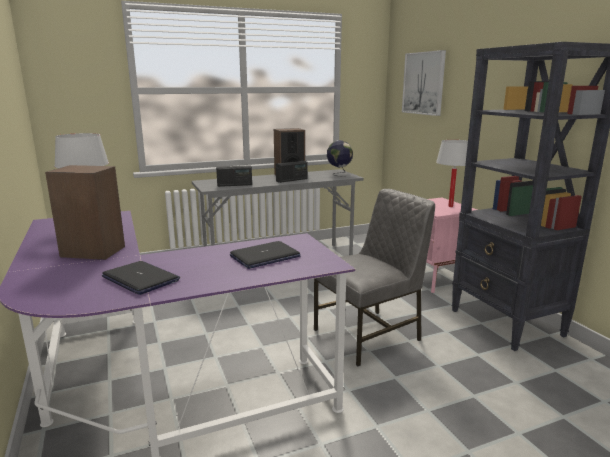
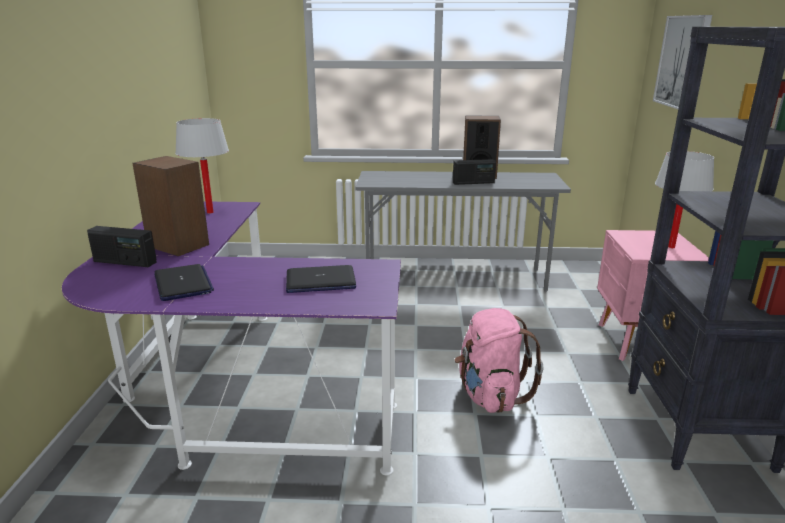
camera: 25 degrees right, 5 degrees up
radio [216,165,252,187] -> radio moved to [87,226,157,267]
grey chair [314,189,435,366] -> pink backpack [454,308,543,413]
globe [327,140,353,176] -> none

